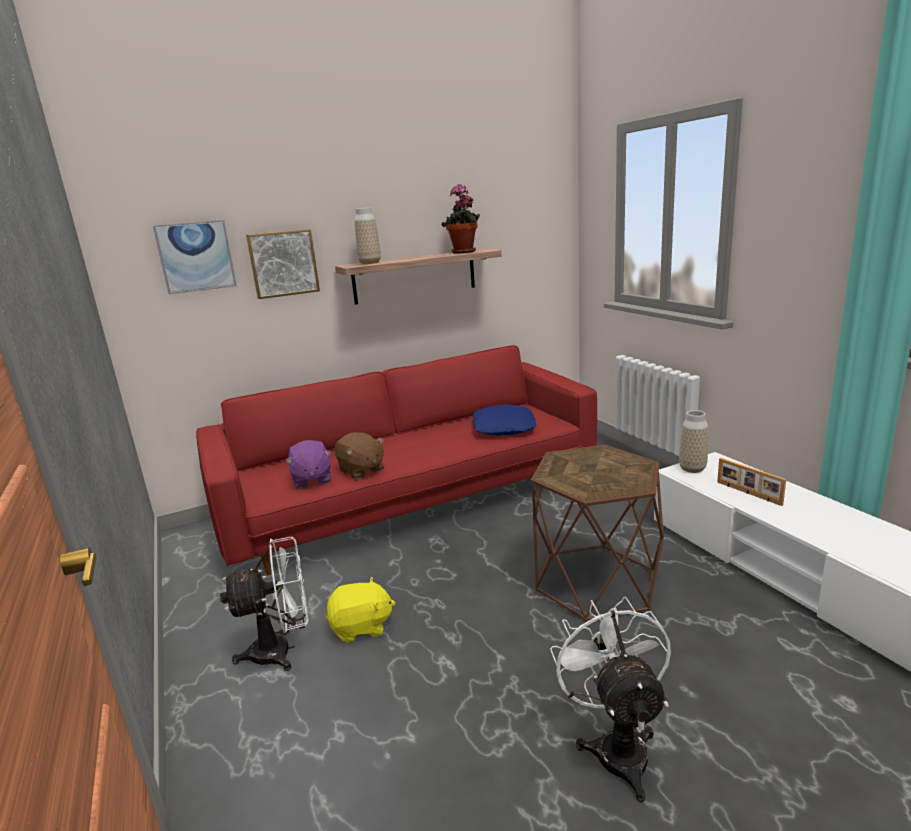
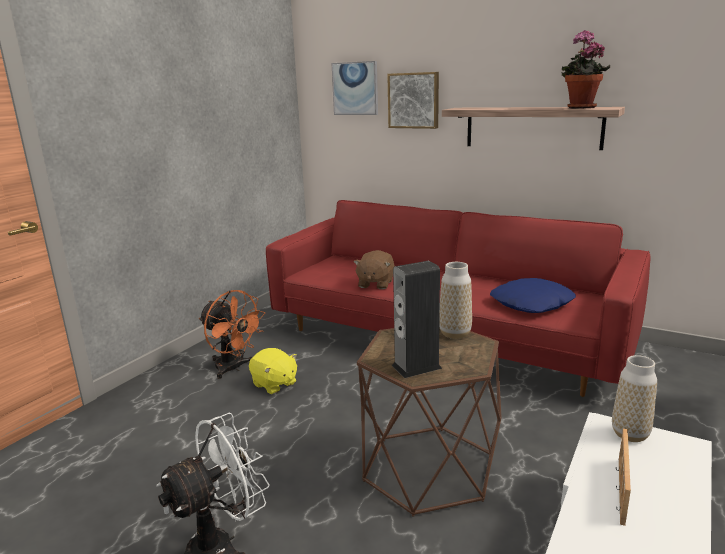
camera: 55 degrees right, 0 degrees up
white fan [220,537,309,671] -> orange fan [199,290,265,379]
purple plush toy [285,440,332,489] -> none
vase [355,208,381,264] -> vase moved to [439,262,472,339]
none -> speaker [392,261,442,378]

